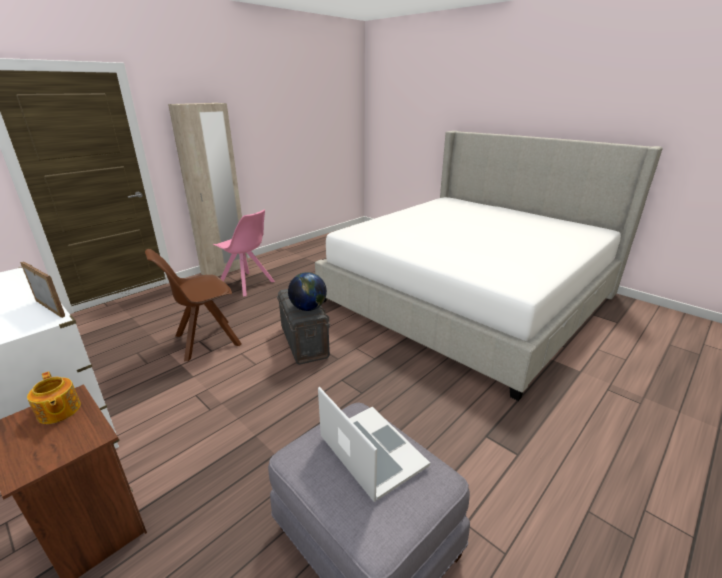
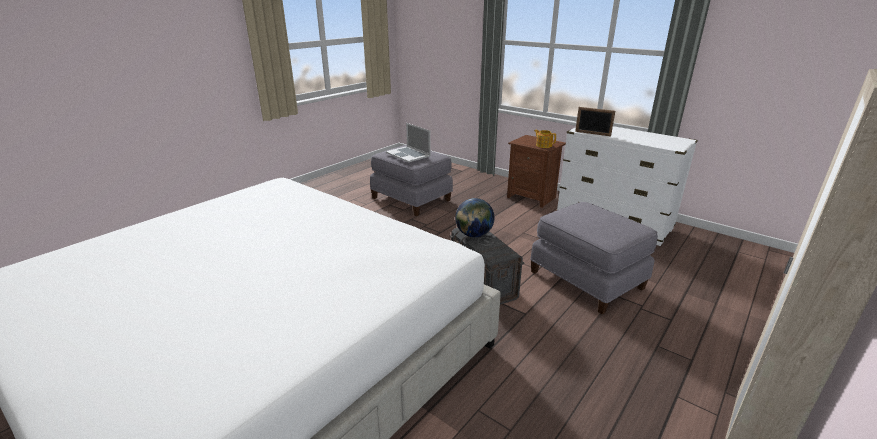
camera: 175 degrees right, 0 degrees up
brown chair [145,249,242,361] -> grey ottoman [530,202,658,315]
pink chair [213,210,275,296] -> none

